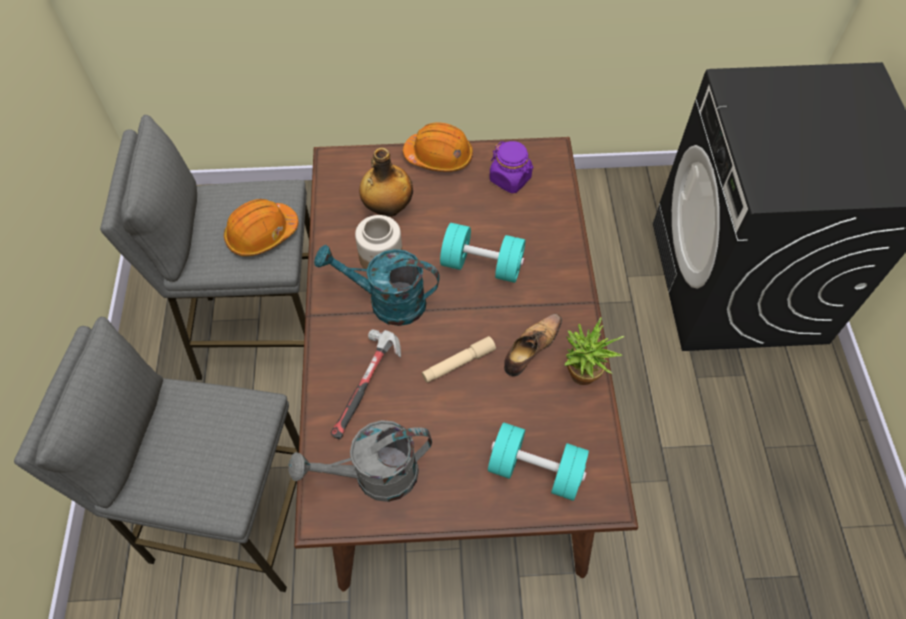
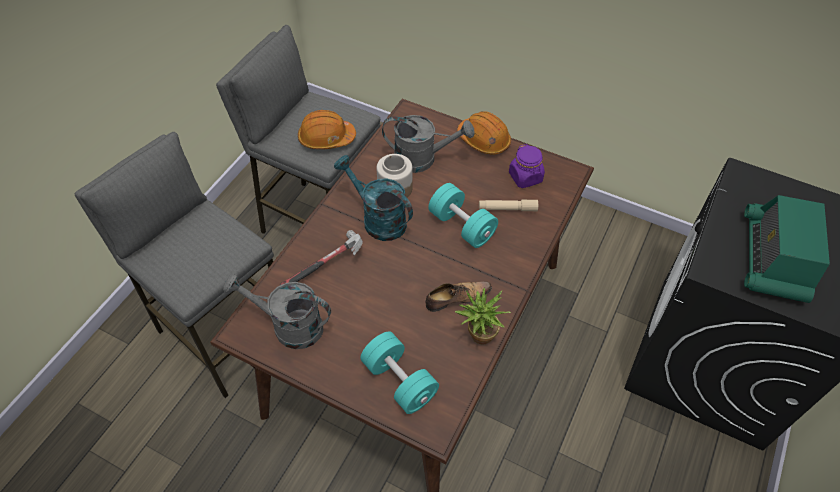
camera: 30 degrees right, 5 degrees down
bottle [359,148,413,217] -> grey watering can [382,115,475,173]
beige flashlight [422,336,496,383] -> beige flashlight moved to [479,200,538,211]
none -> radio [744,195,830,303]

